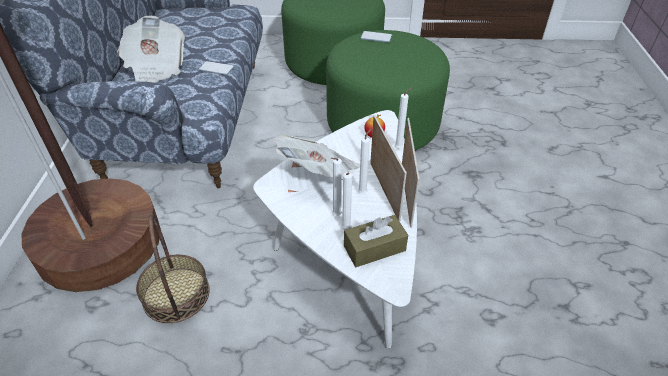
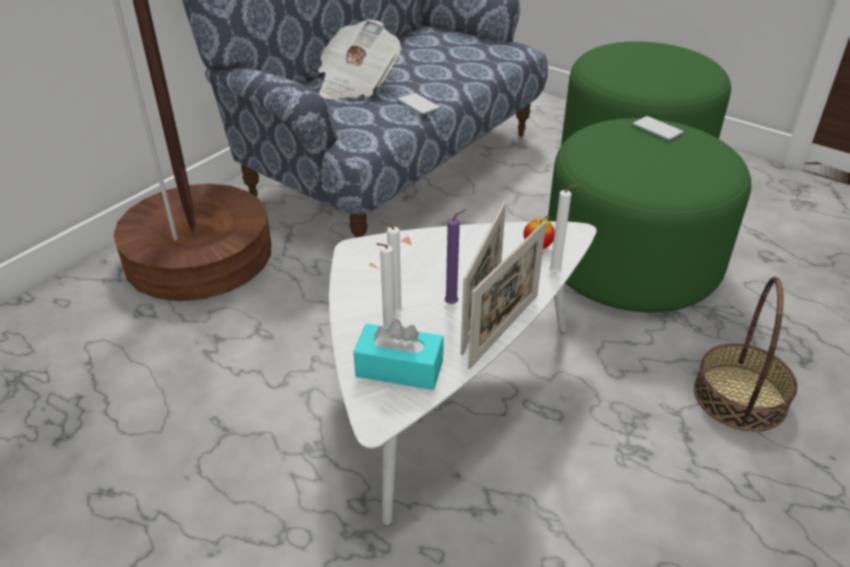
camera: 35 degrees right, 5 degrees down
basket [136,214,210,323] -> basket moved to [693,277,797,431]
newspaper [273,135,360,180] -> none
brown tissue box [344,215,408,267] -> turquoise tissue box [354,319,444,390]
white candle [358,129,371,194] -> purple candle [445,209,466,304]

